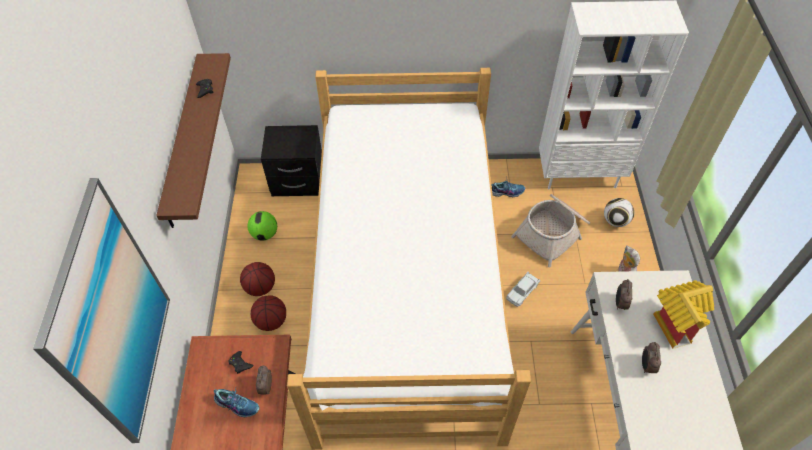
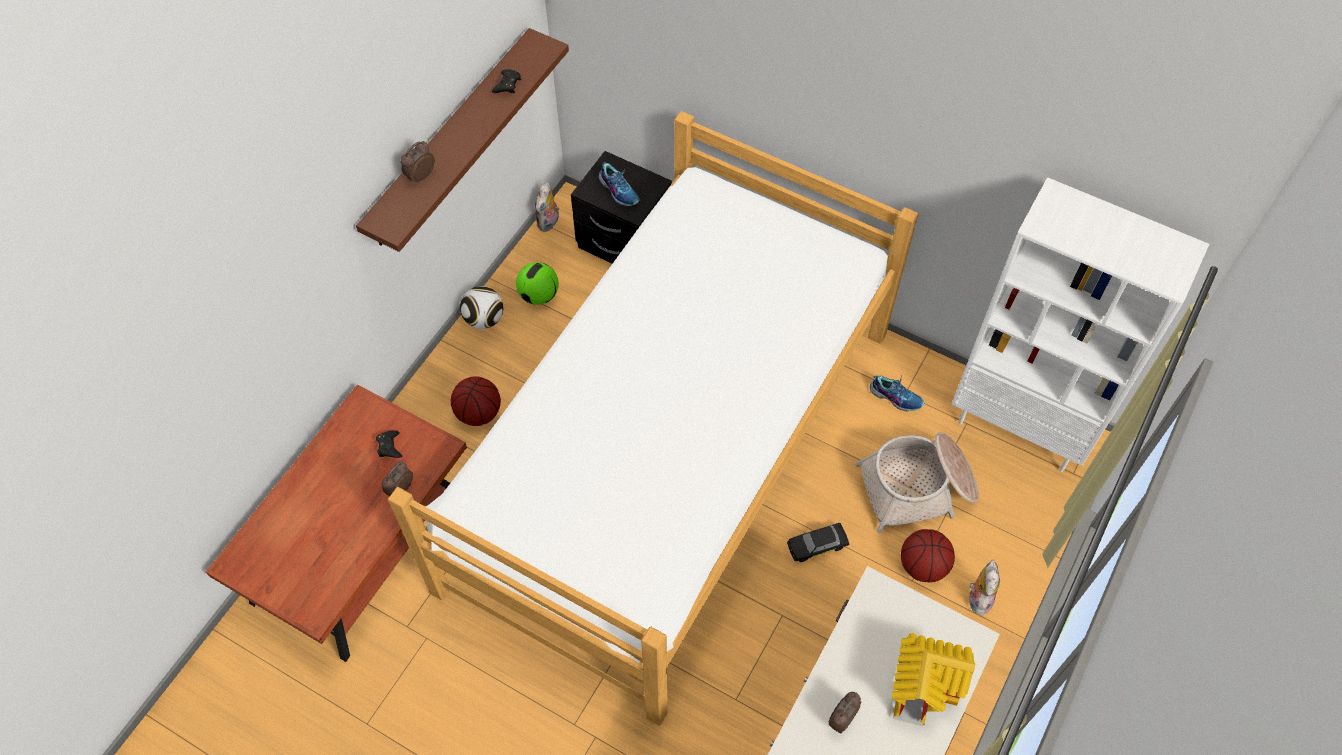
camera: 30 degrees right, 5 degrees up
picture [33,178,170,443] -> none
shoe [214,388,259,417] -> shoe moved to [599,162,639,206]
basketball [240,262,275,296] -> basketball moved to [901,529,955,582]
white toy car [506,272,540,307] -> black toy car [787,523,849,562]
football [604,198,634,227] -> football moved to [460,286,503,329]
alarm clock [616,279,632,310] -> alarm clock moved to [401,141,435,184]
none -> plush toy [535,183,559,232]

